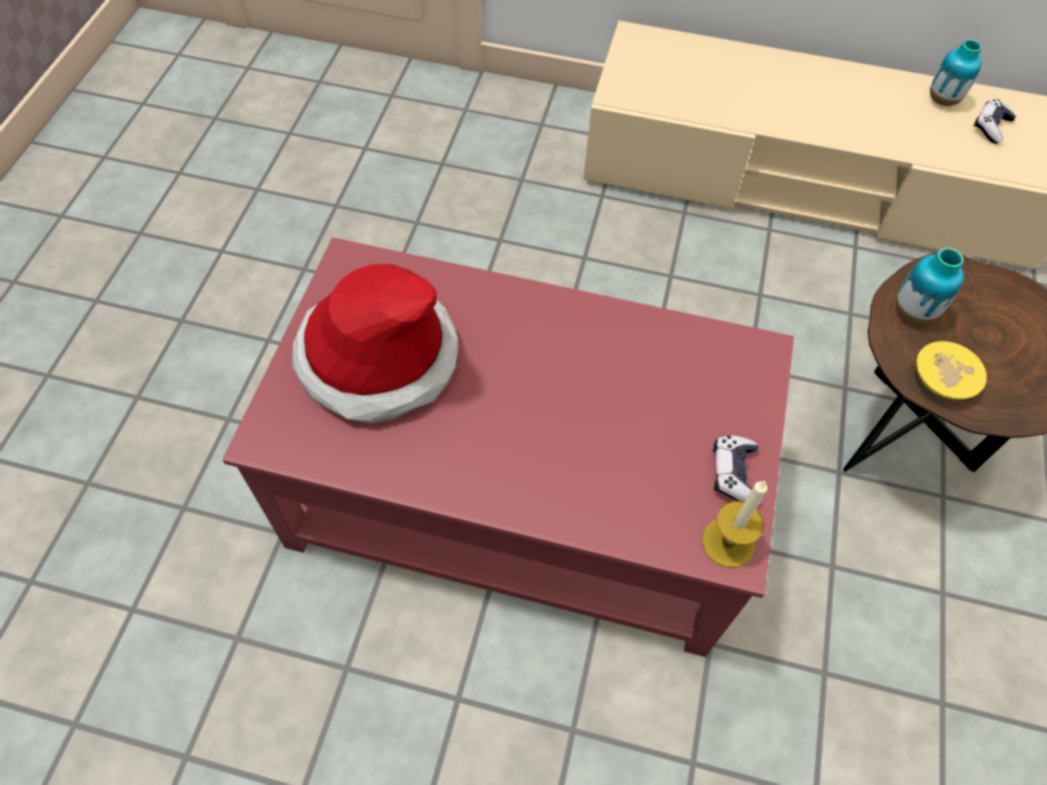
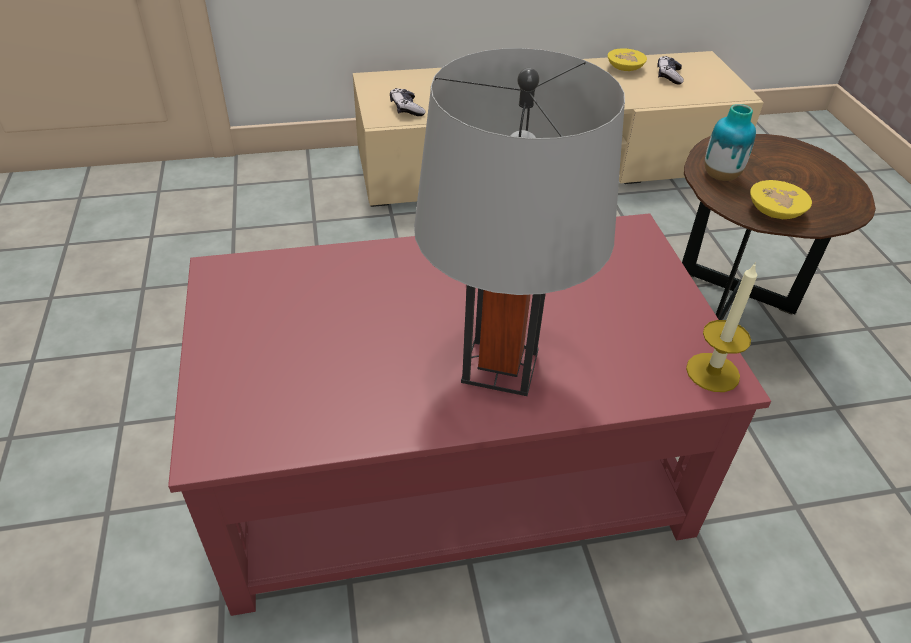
camera: 25 degrees left, 15 degrees down
hat [292,264,459,424] -> none
game controller [713,435,761,505] -> game controller moved to [390,88,425,116]
vase [930,39,982,106] -> yellow bowl [608,48,647,71]
none -> grey table lamp [414,48,625,396]

